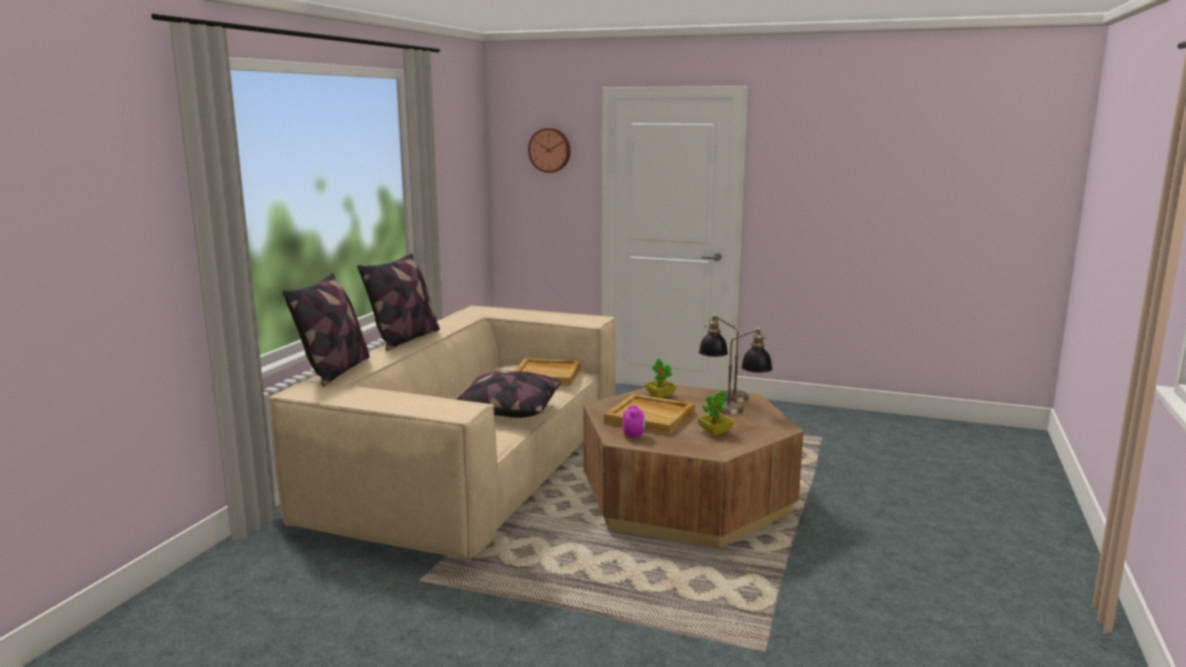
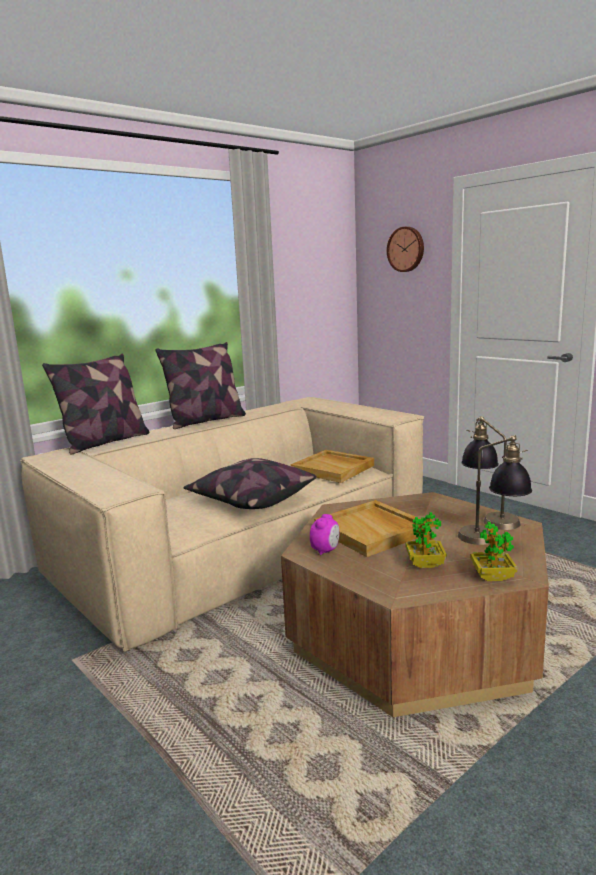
camera: 30 degrees right, 0 degrees up
potted plant [645,359,677,398] -> potted plant moved to [471,522,517,581]

